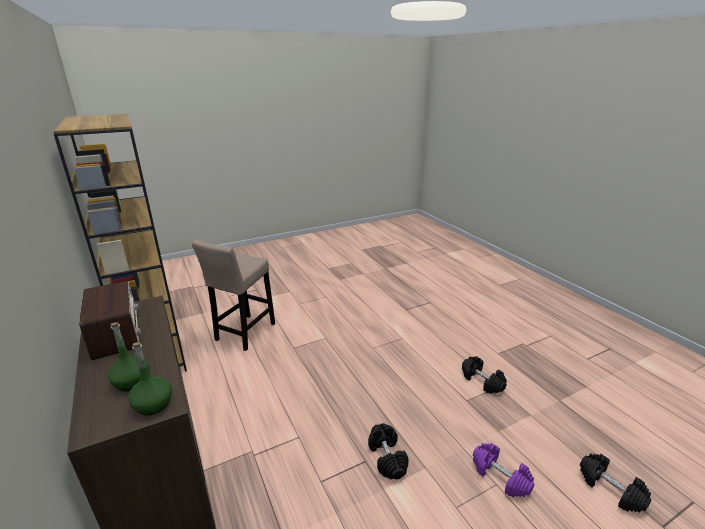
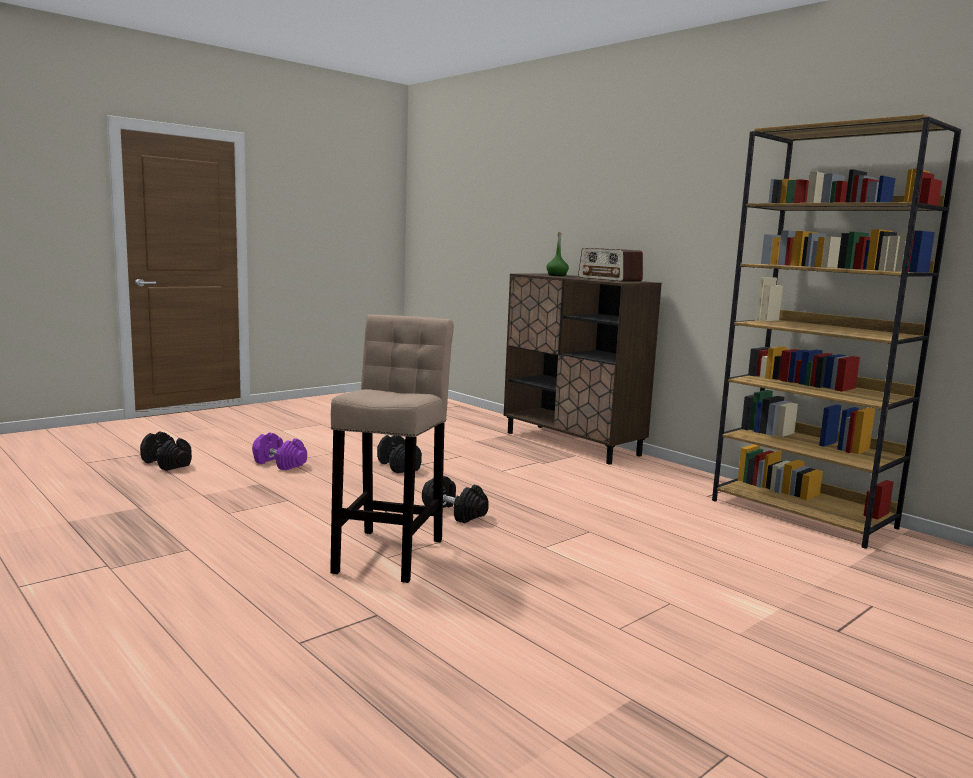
camera: 165 degrees right, 15 degrees down
green bottle [128,342,172,416] -> none
beige stool [192,240,275,351] -> beige stool moved to [330,314,454,583]
black dumbbell [462,356,507,394] -> black dumbbell moved to [422,476,489,523]

